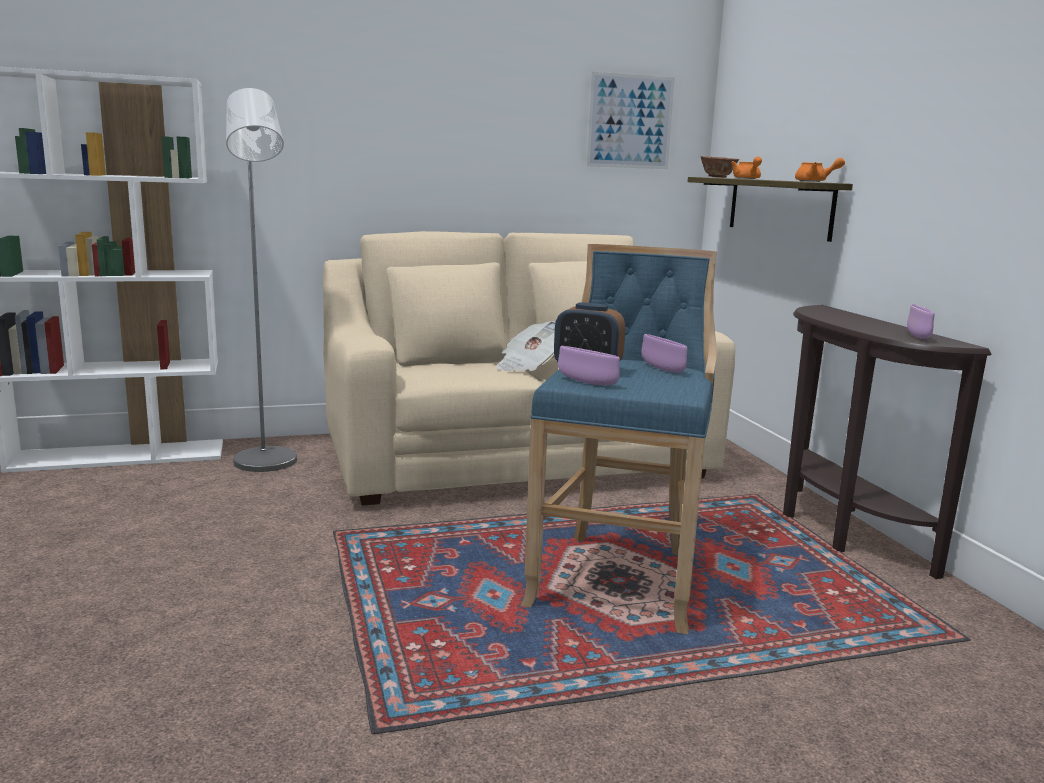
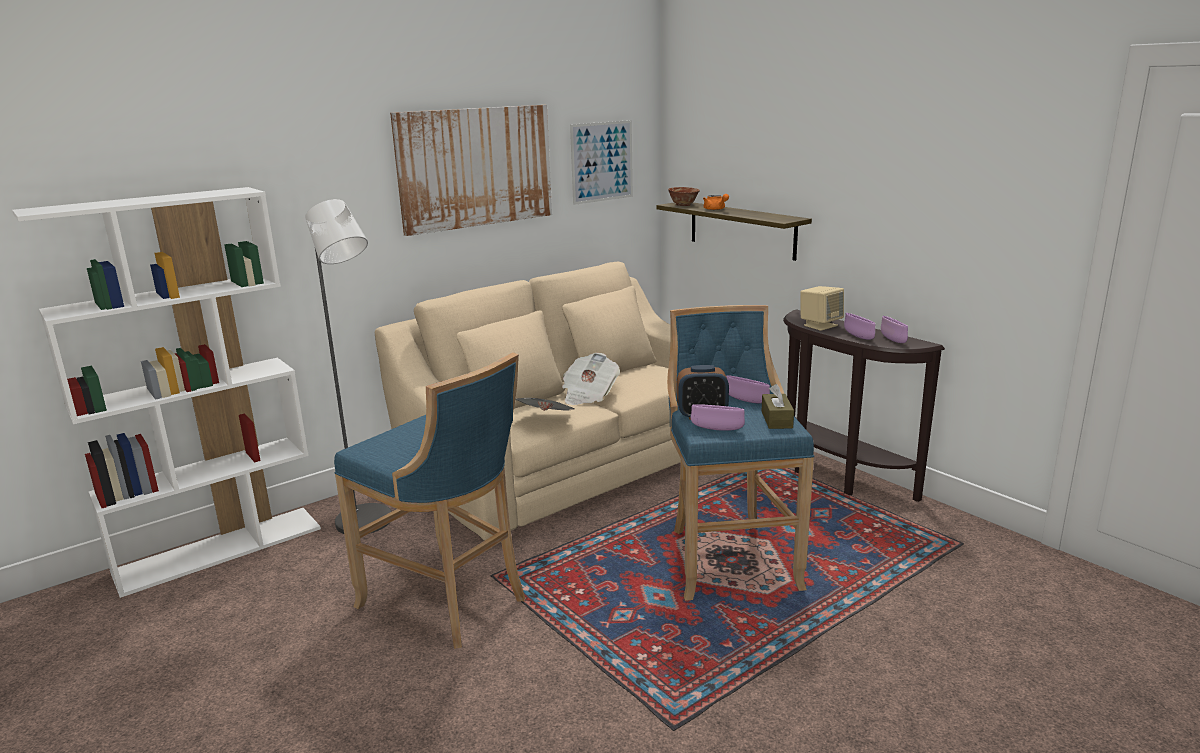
camera: 20 degrees left, 5 degrees up
orange teapot [795,158,845,182] -> none
none -> blue stool [334,352,525,649]
none -> picture [390,105,552,236]
none -> newspaper [515,398,574,411]
none -> brown tissue box [762,384,794,429]
none -> beige speaker [800,286,844,331]
none -> purple bowl [844,313,875,340]

